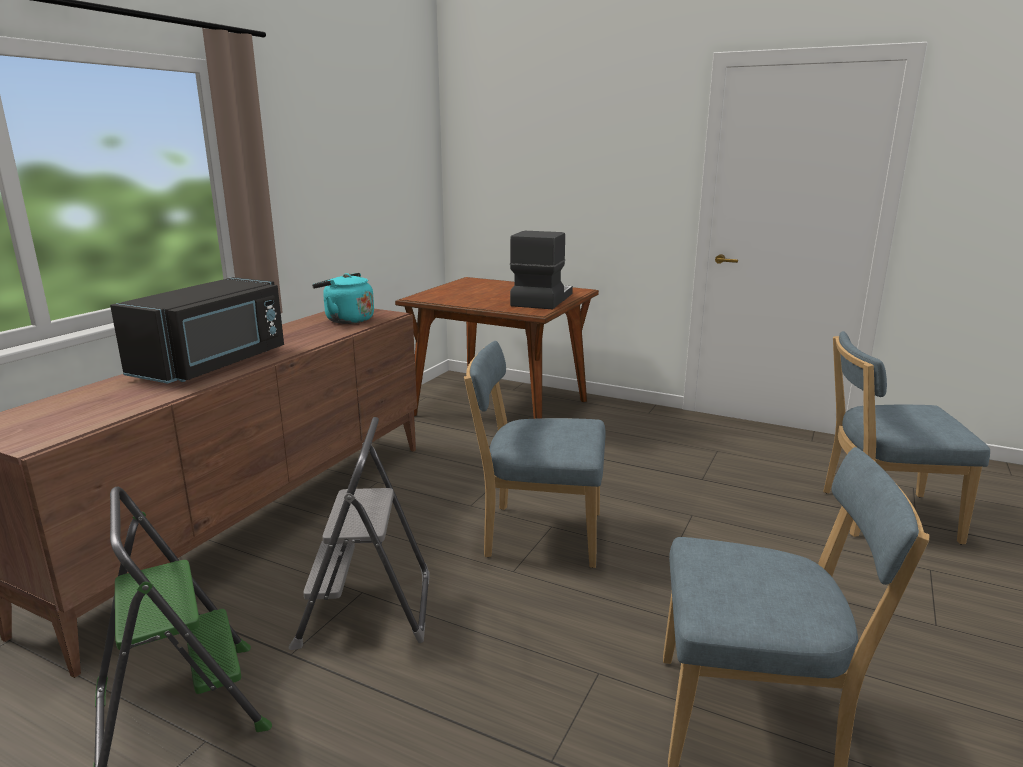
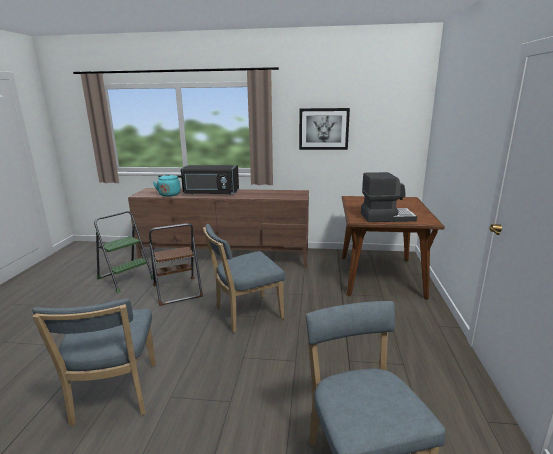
camera: 70 degrees right, 0 degrees up
grey step ladder [289,417,430,650] -> brown step ladder [149,223,203,306]
turquoise kettle [312,273,374,324] -> turquoise kettle moved to [153,174,181,197]
blue chair [464,341,606,568] -> blue chair turned 105 degrees counterclockwise [203,224,285,333]
none -> picture [299,108,350,150]

